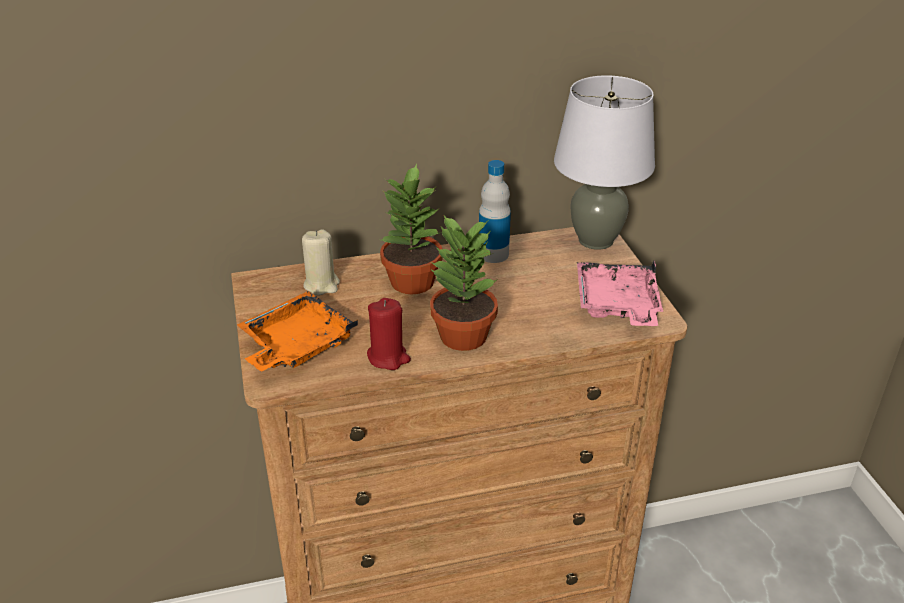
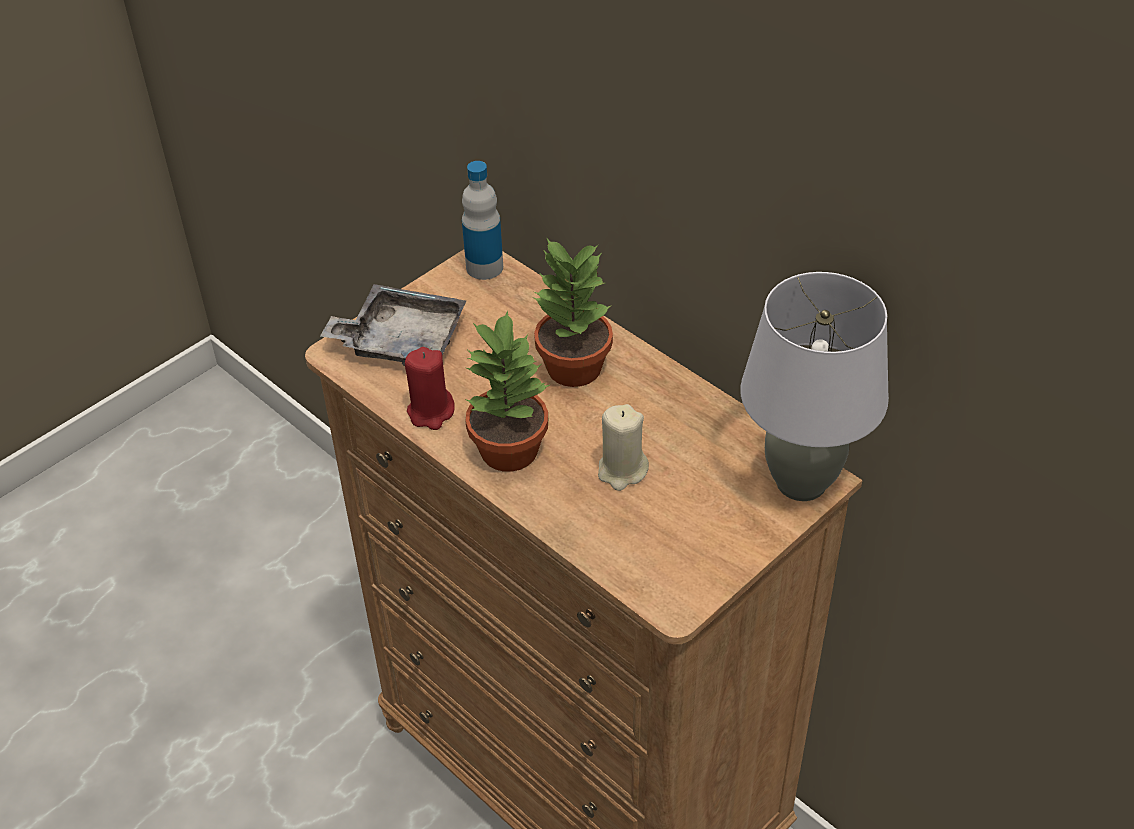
camera: 60 degrees right, 10 degrees up
orange tray [237,291,358,372] -> grey tray [320,284,466,366]
beige candle [302,229,340,296] -> beige candle moved to [598,404,649,491]
bottle [479,160,511,263] -> bottle moved to [462,161,503,280]
pink tray [577,260,663,326] -> none

